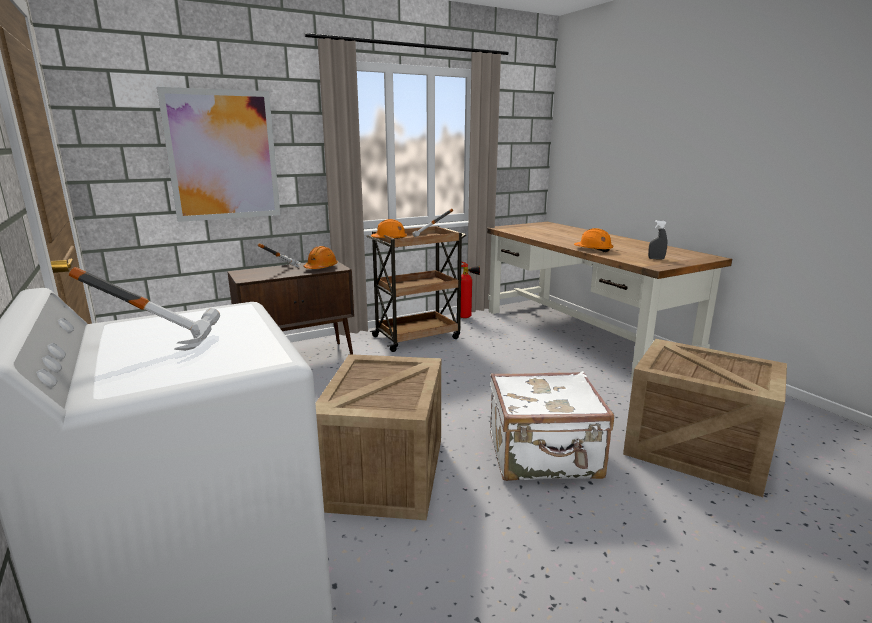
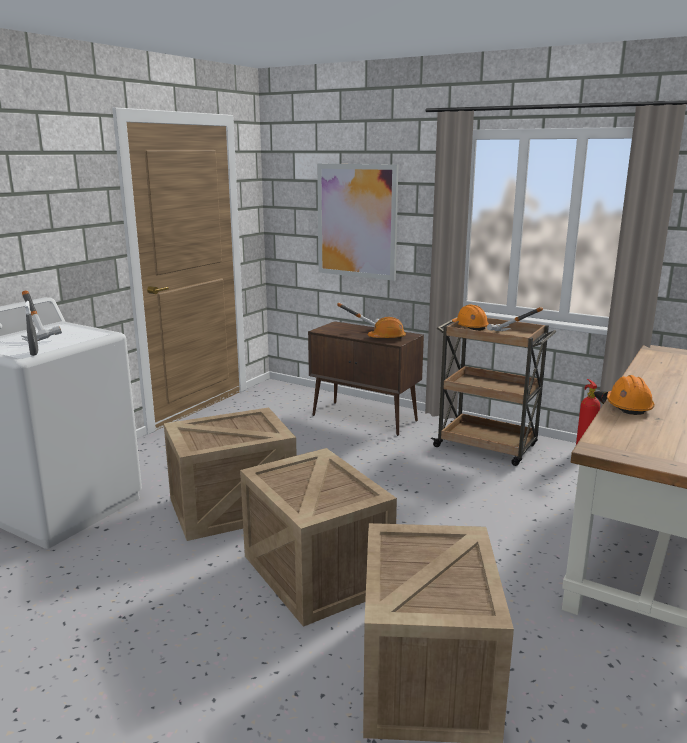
camera: 60 degrees right, 0 degrees up
white suitcase [490,371,614,481] -> crate [240,448,397,627]
grey spray bottle [648,220,667,260] -> grey spray bottle moved to [25,301,39,356]

